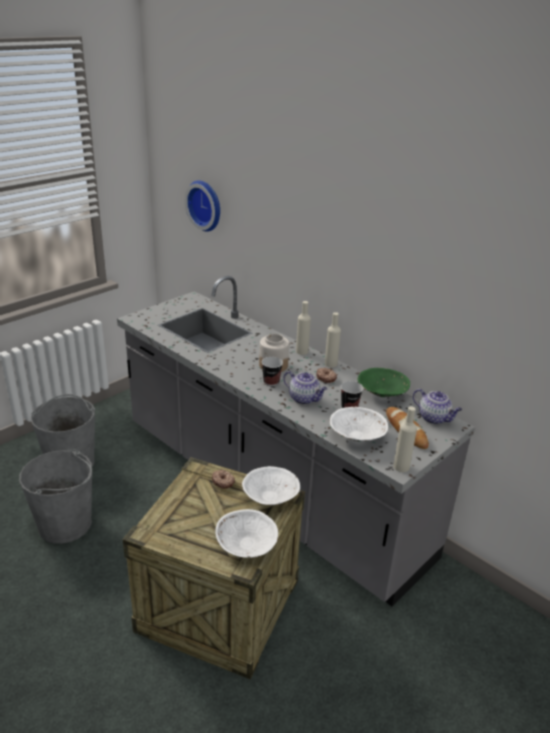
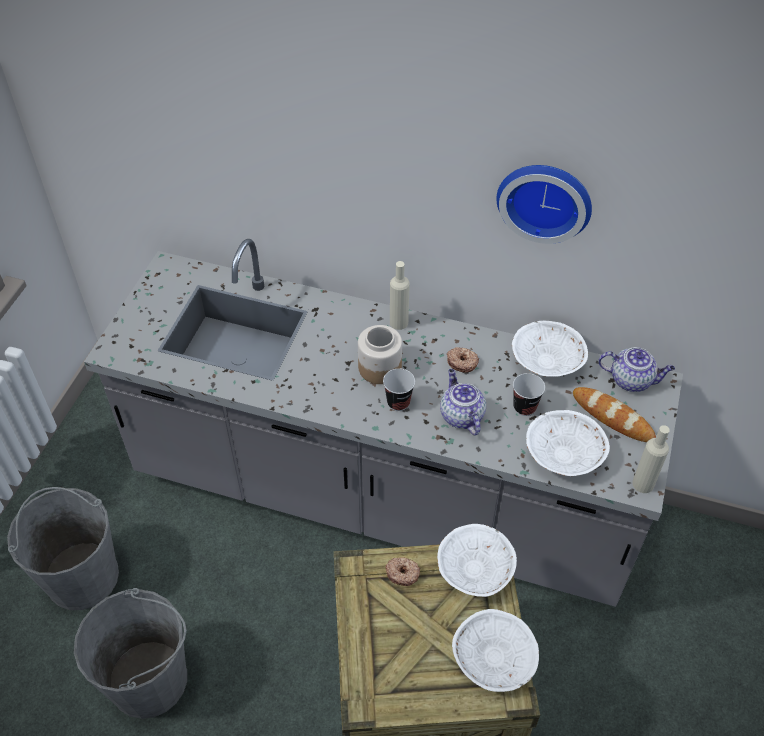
camera: 25 degrees left, 20 degrees up
wall clock [185,180,220,232] -> wall clock moved to [496,165,592,244]
teapot [283,371,328,405] -> teapot turned 120 degrees counterclockwise [440,369,486,435]
beige bottle [325,312,341,368] -> none
green bowl [357,368,410,397] -> white bowl [512,321,588,377]

